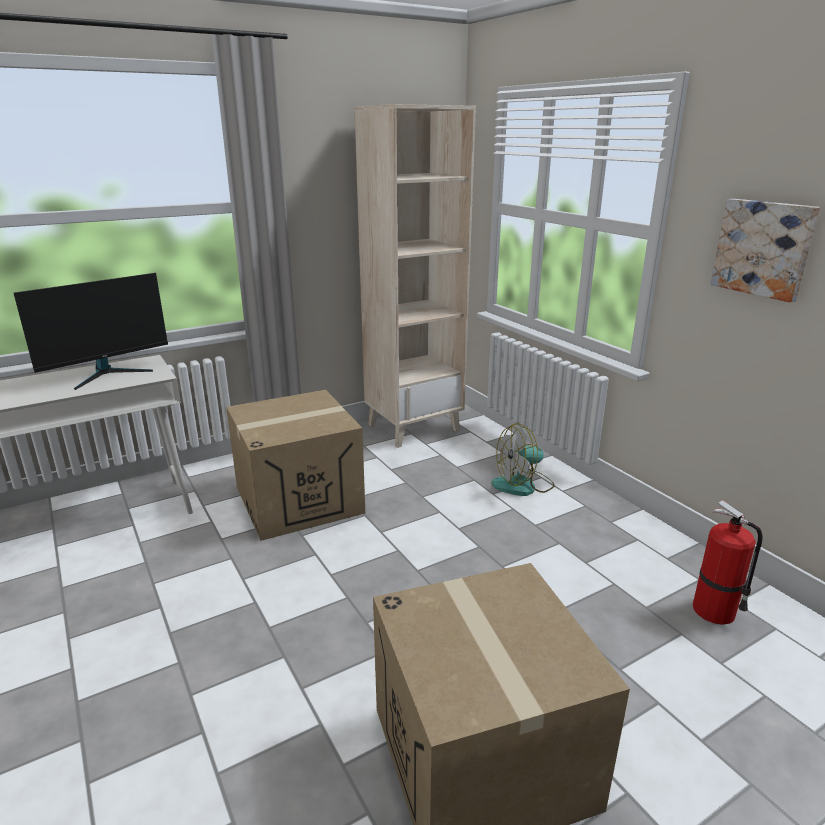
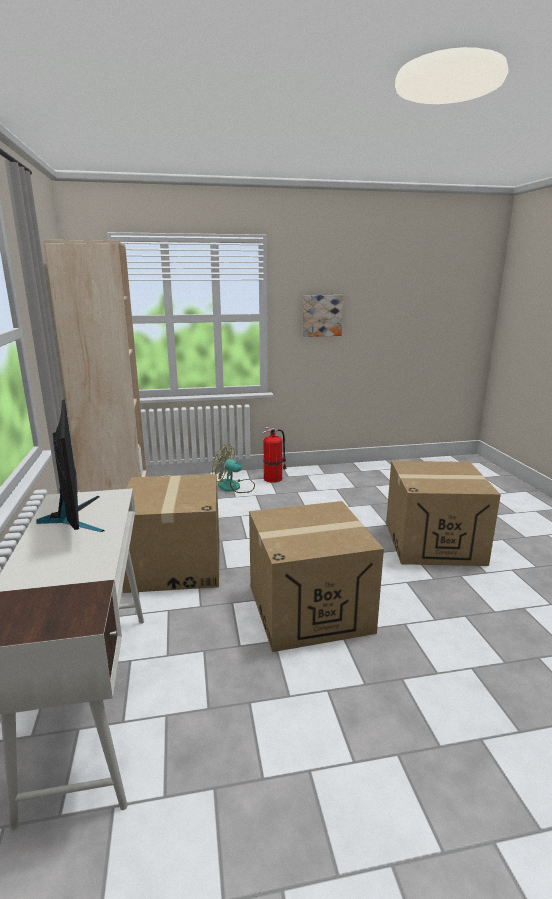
camera: 70 degrees left, 5 degrees down
fan [491,423,554,496] -> fan turned 105 degrees clockwise [212,444,255,493]
fire extinguisher [693,500,762,625] -> fire extinguisher moved to [262,427,287,483]
none -> cardboard box [249,501,384,652]

